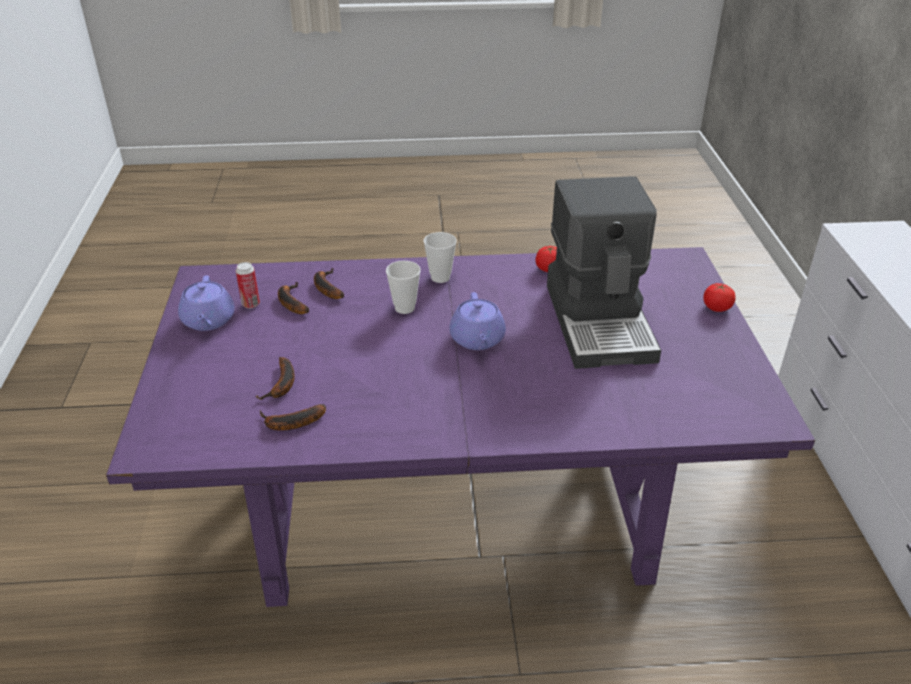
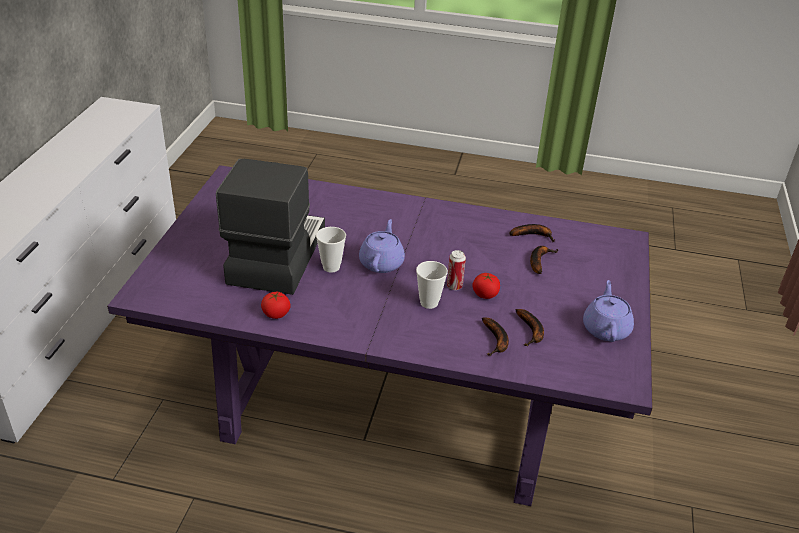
camera: 165 degrees left, 0 degrees up
can [236,262,260,308] -> can moved to [447,250,466,290]
cup [424,232,457,283] -> cup moved to [316,227,346,272]
tomato [703,283,736,312] -> tomato moved to [472,273,500,299]

